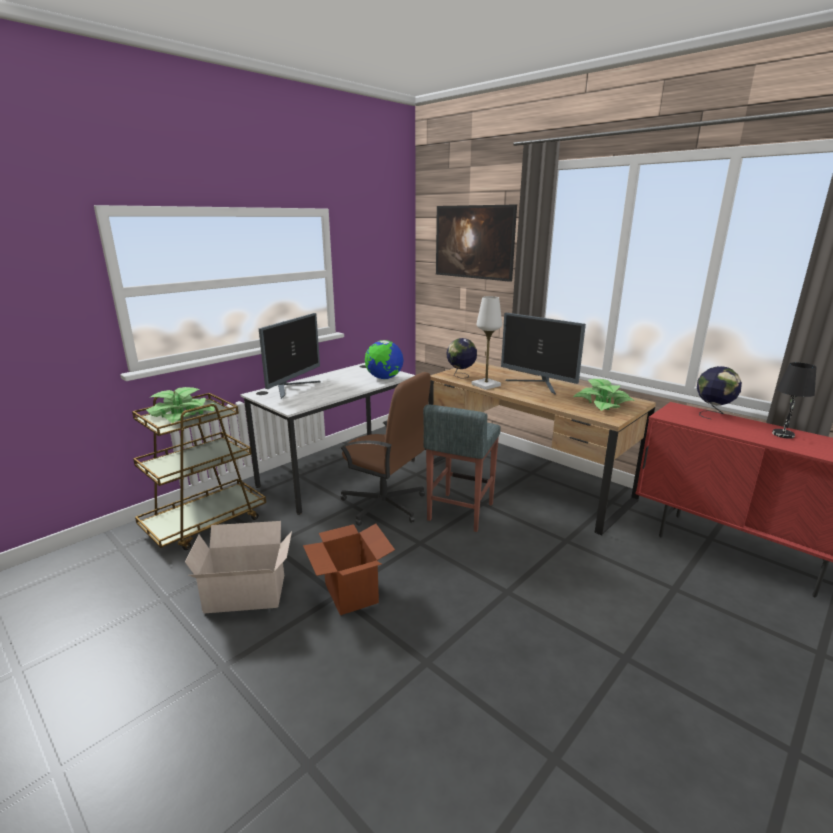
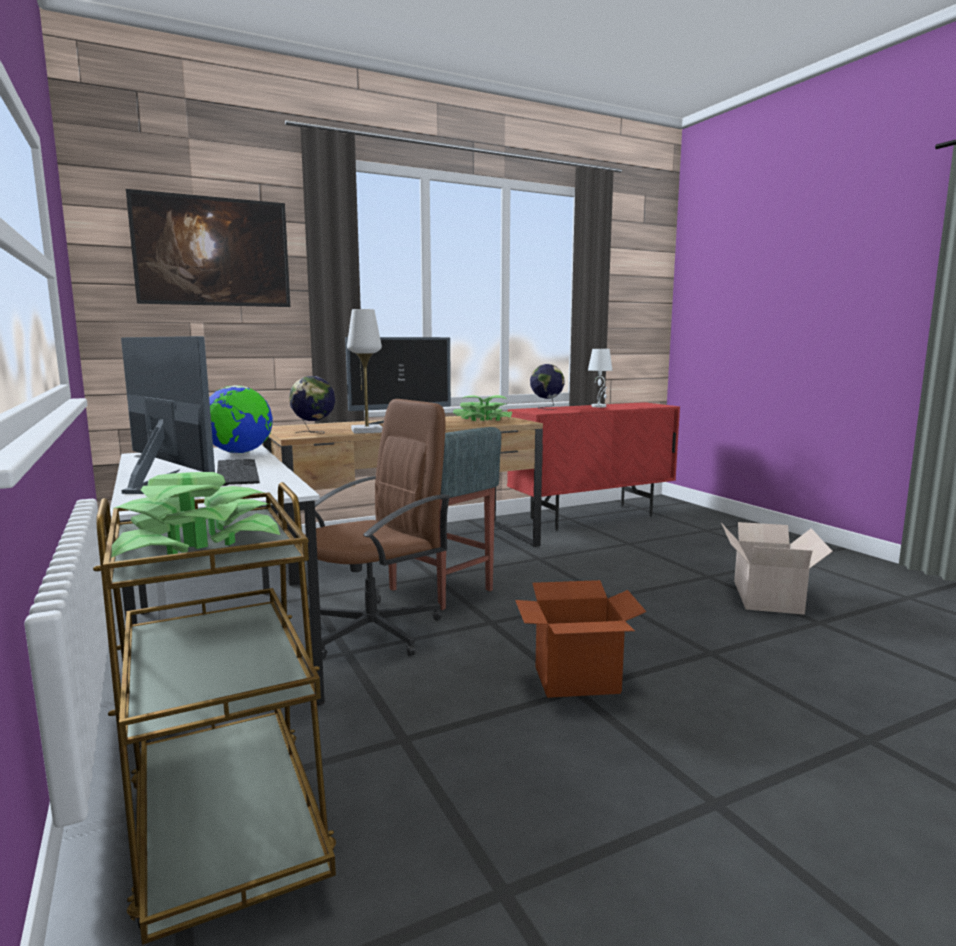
camera: 70 degrees left, 10 degrees down
cardboard box [185,521,292,614] -> cardboard box moved to [721,522,833,615]
black table lamp [772,362,816,439] -> white table lamp [588,349,613,407]
none -> keyboard [217,459,260,486]

